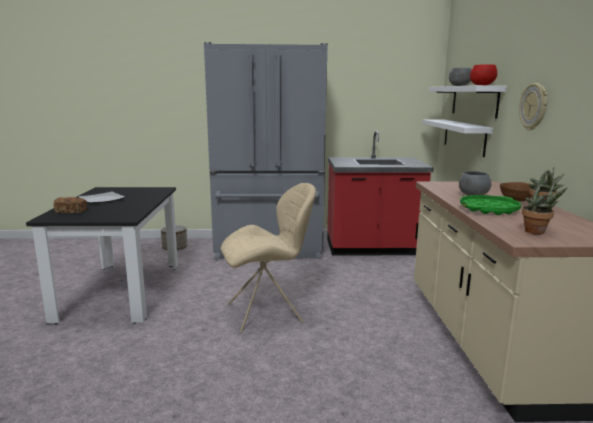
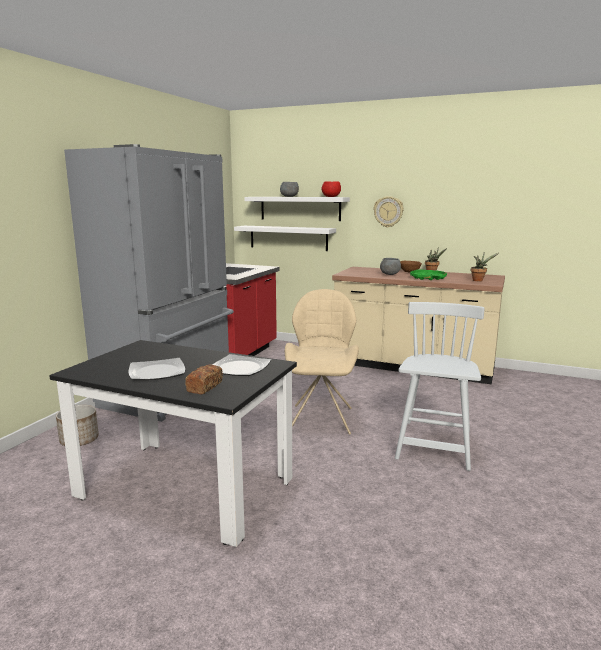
camera: 65 degrees left, 0 degrees up
none -> plate [212,354,271,376]
none -> white chair [395,302,485,471]

